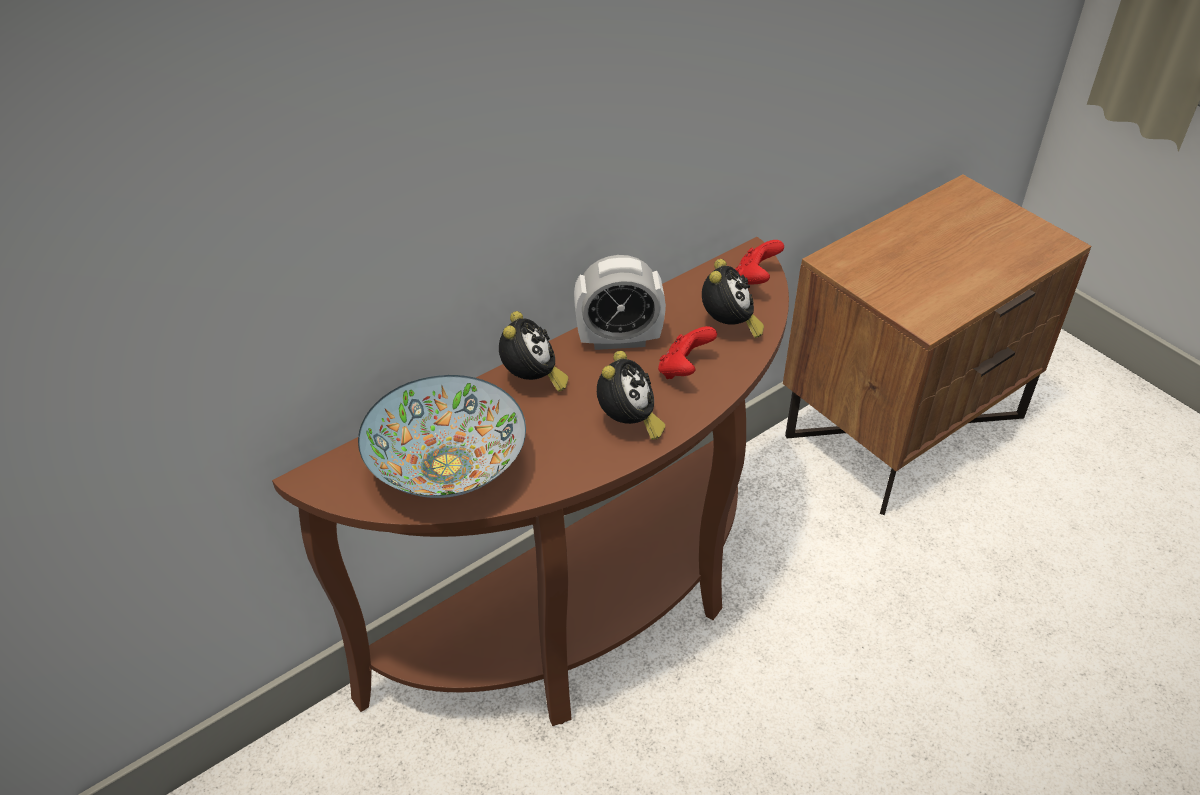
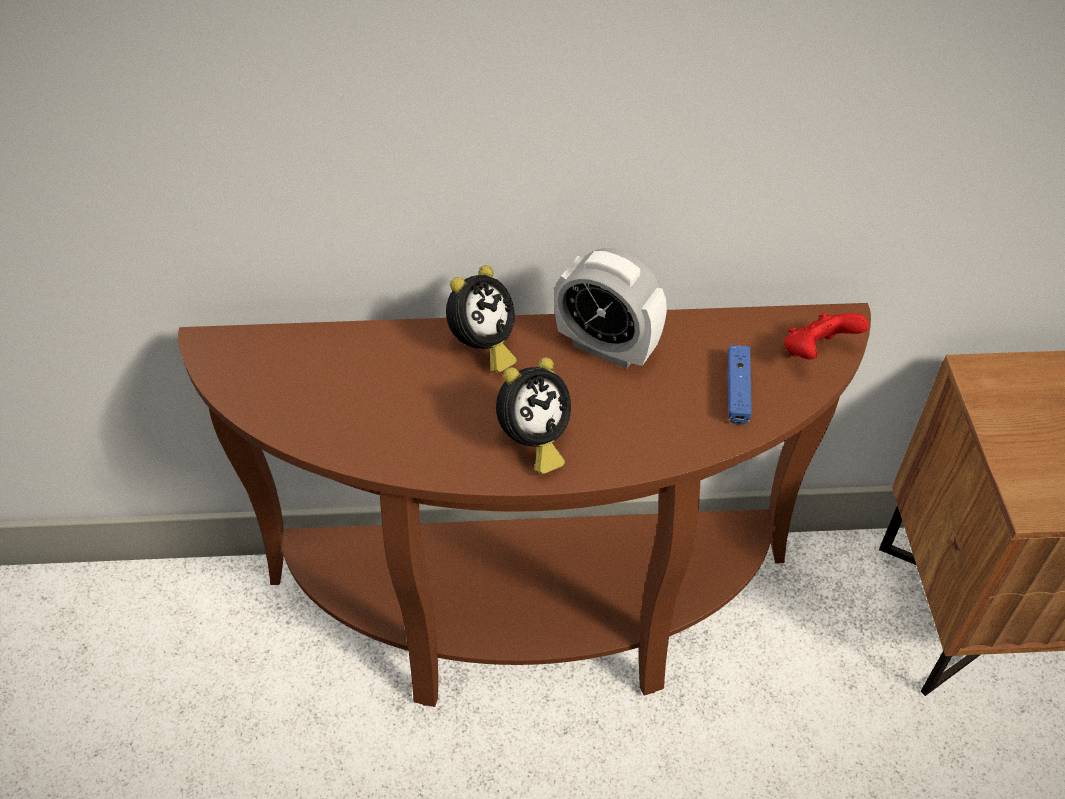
camera: 35 degrees right, 5 degrees up
bowl [358,375,526,498] -> none
red game controller [658,326,717,379] -> none
alarm clock [702,259,764,338] -> blue game controller [727,345,752,424]

